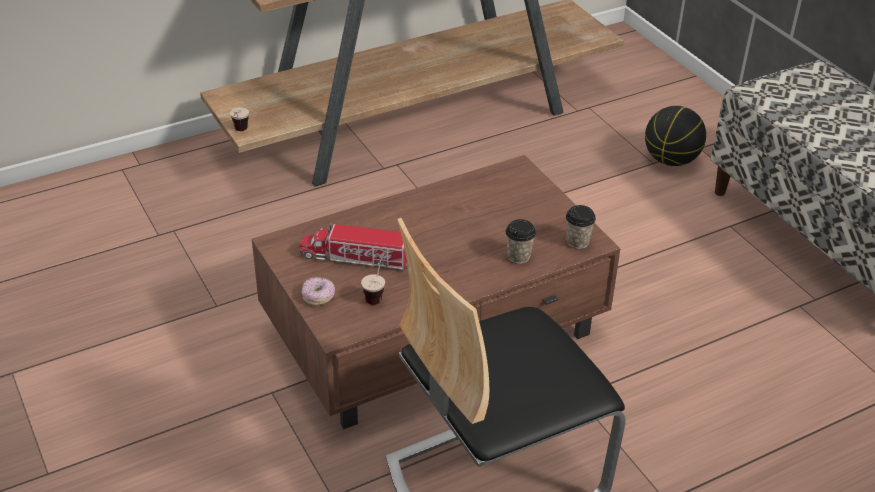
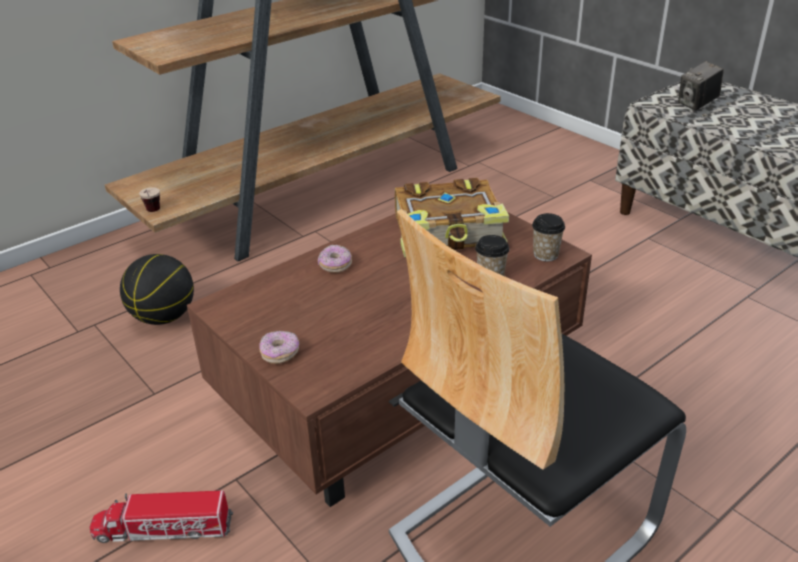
camera: 10 degrees left, 5 degrees down
toy truck [299,223,408,270] -> toy truck moved to [89,490,233,543]
cup [361,251,386,305] -> none
basketball [645,106,706,166] -> basketball moved to [120,254,194,325]
none -> donut [318,245,352,273]
none -> book [395,178,509,257]
none -> camera [678,61,724,110]

